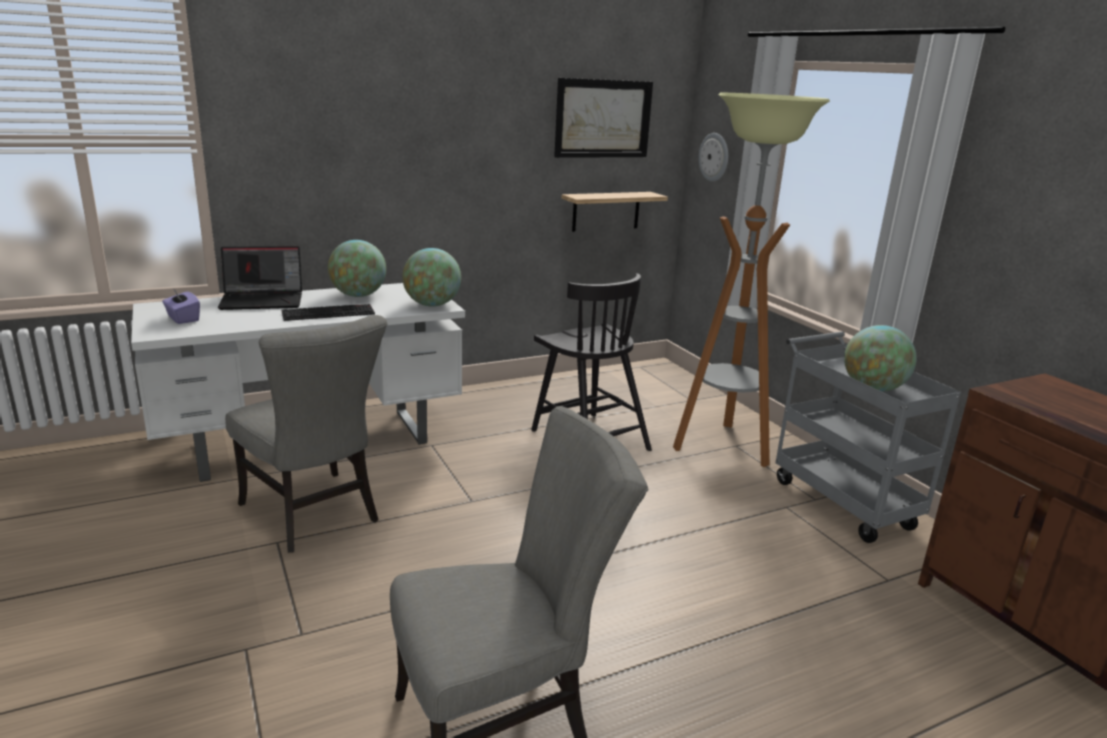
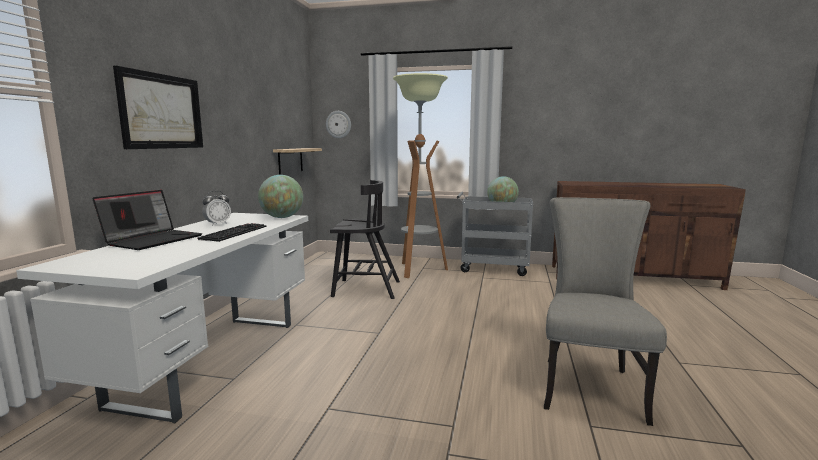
camera: 50 degrees left, 10 degrees down
purple tissue box [162,288,200,324] -> none
grey chair [225,315,388,553] -> none
globe [328,240,386,297] -> alarm clock [202,191,231,226]
picture [554,78,653,158] -> picture moved to [113,66,203,149]

